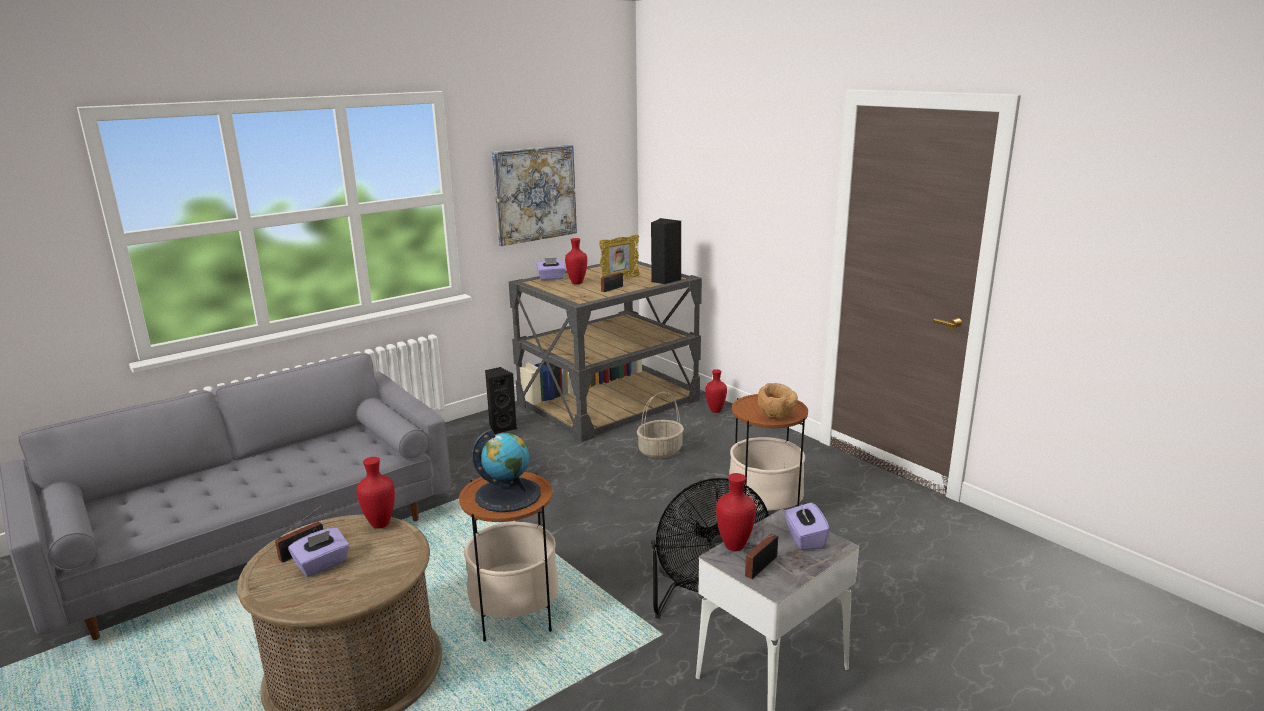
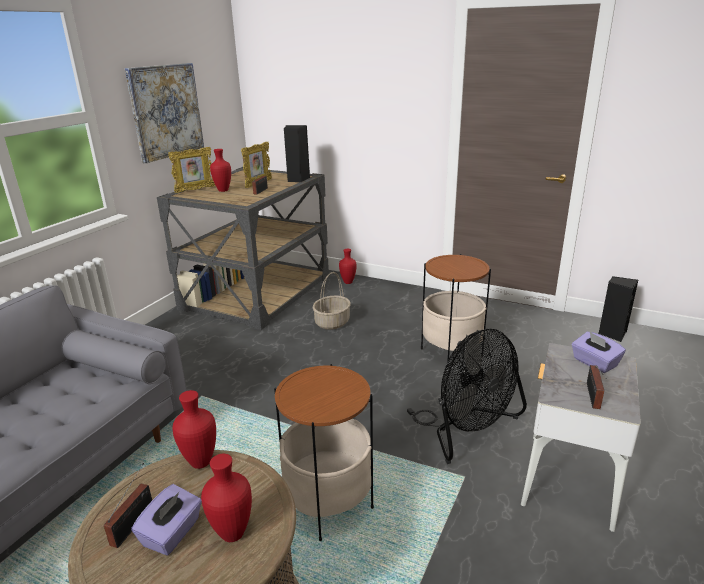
camera: 25 degrees left, 5 degrees up
globe [472,429,541,512] -> none
black speaker [485,367,517,434] -> black speaker moved to [599,276,638,342]
purple tissue box [536,258,566,280] -> picture frame [168,147,215,193]
red vase [716,473,756,551] -> red vase moved to [201,454,252,542]
brown bowl [758,383,798,419] -> none

